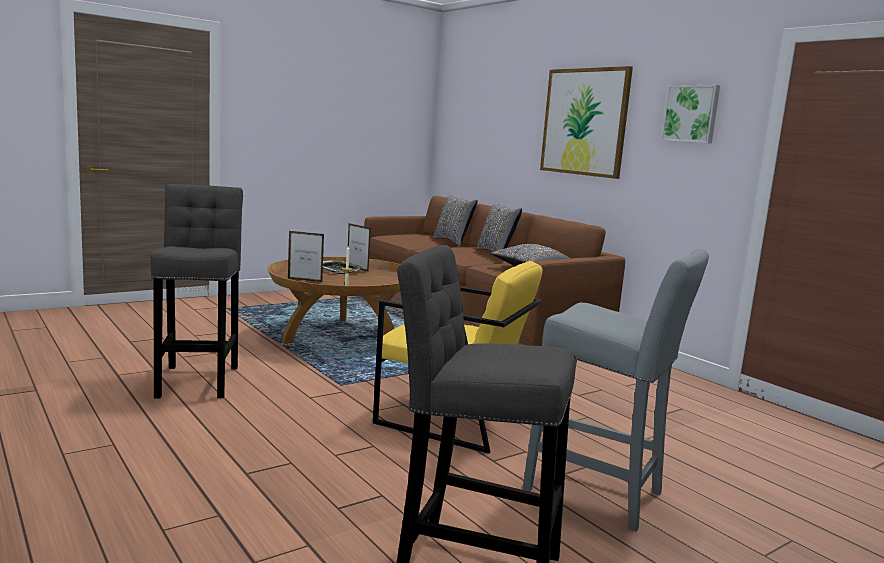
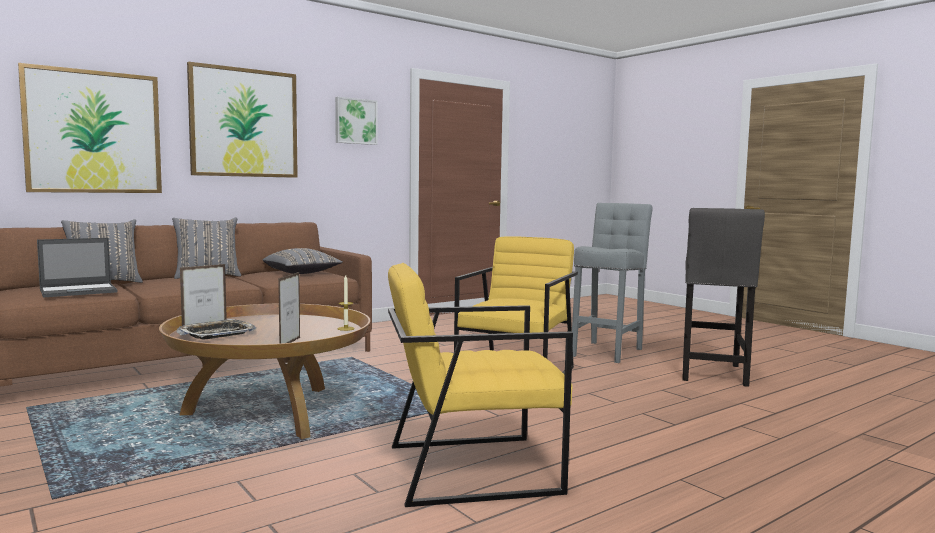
camera: 90 degrees left, 5 degrees down
grey stool [150,184,243,399] -> yellow armchair [388,263,573,507]
none -> picture [18,63,162,193]
none -> laptop [37,238,118,297]

